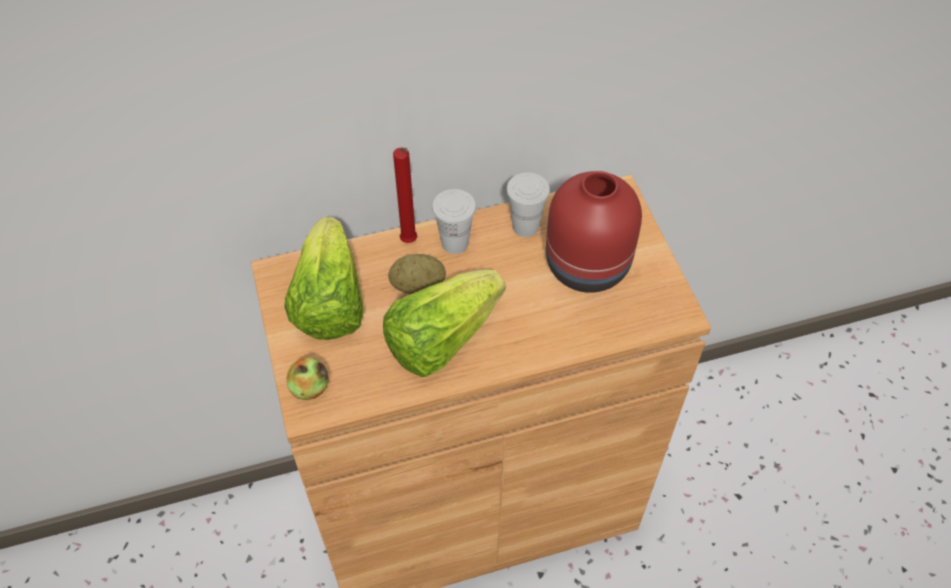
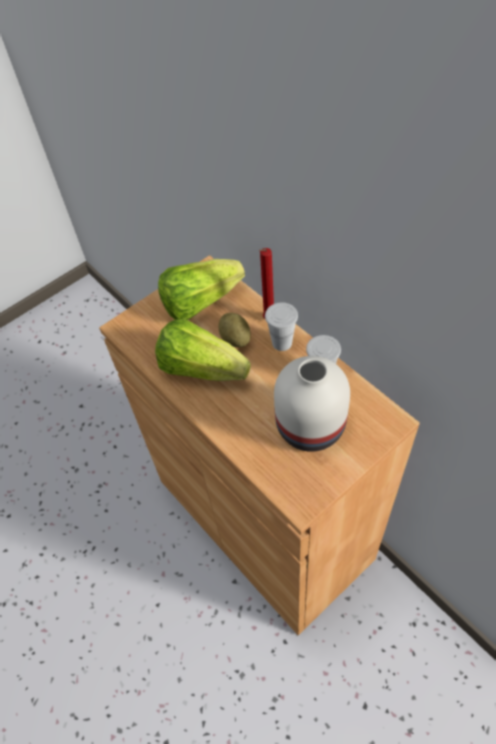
camera: 70 degrees right, 0 degrees up
apple [287,357,328,400] -> none
red vase [546,171,642,293] -> white vase [274,356,350,452]

